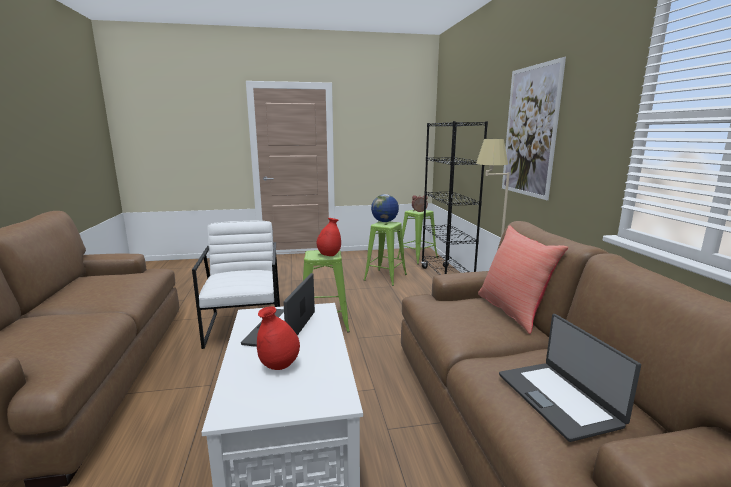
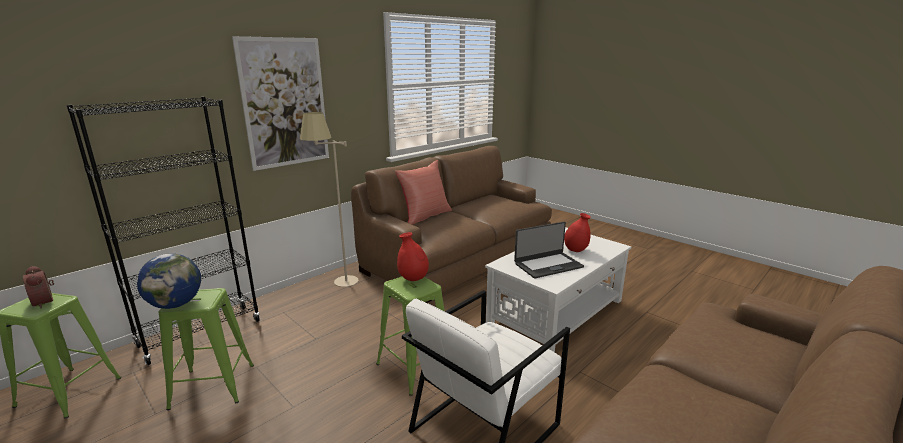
camera: 125 degrees left, 5 degrees up
laptop [499,314,641,442] -> none

